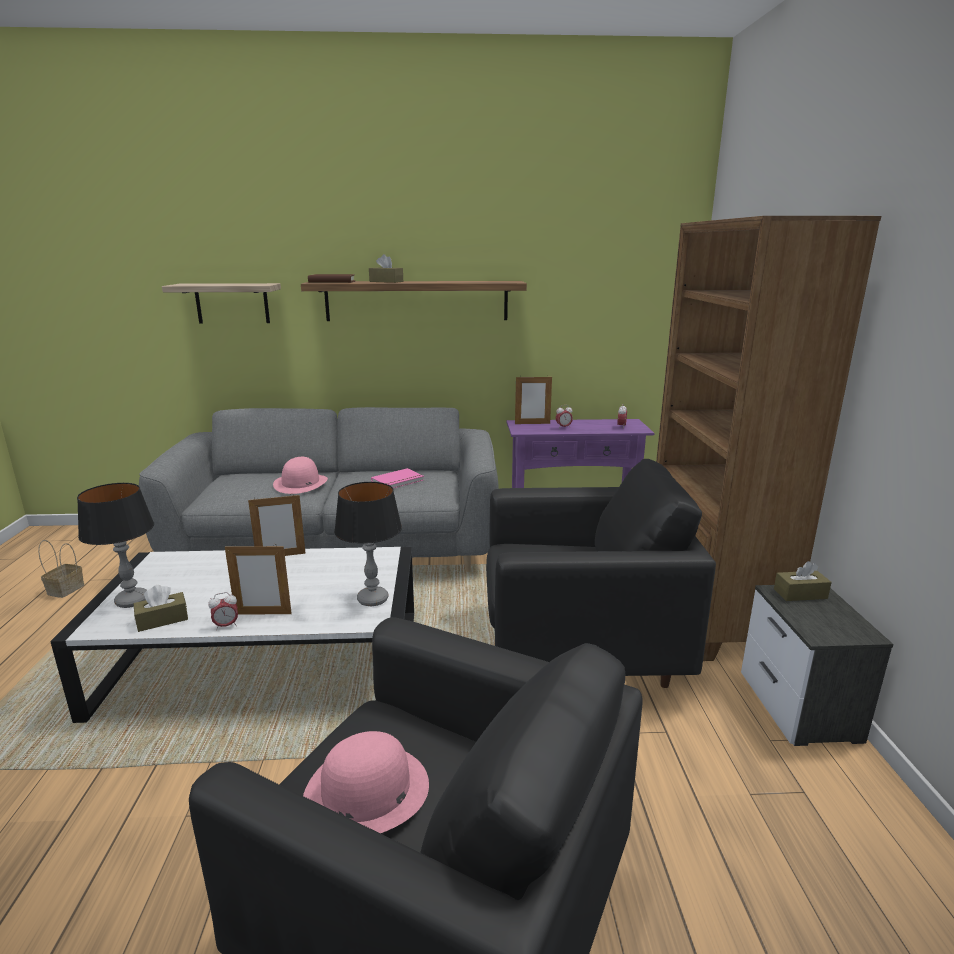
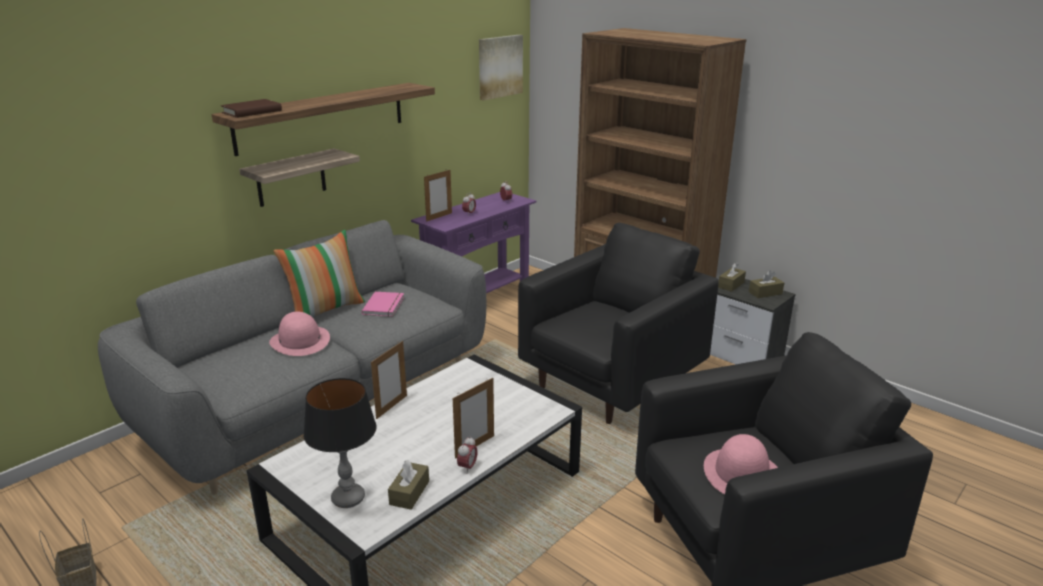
camera: 45 degrees left, 5 degrees up
shelf [162,283,281,324] -> shelf moved to [239,148,360,207]
table lamp [334,482,402,606] -> none
brown tissue box [369,254,403,283] -> brown tissue box moved to [749,271,784,298]
none -> pillow [274,230,365,318]
none -> picture [479,35,523,101]

